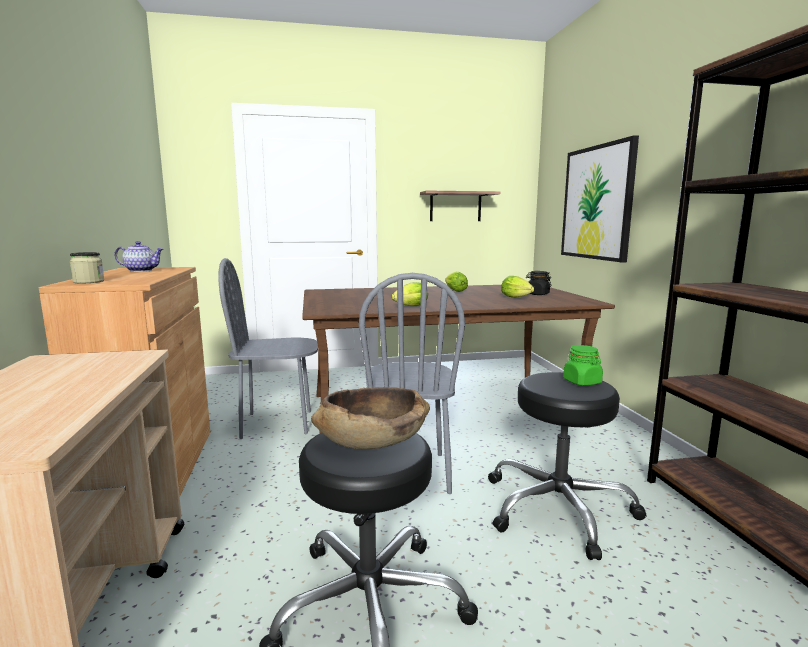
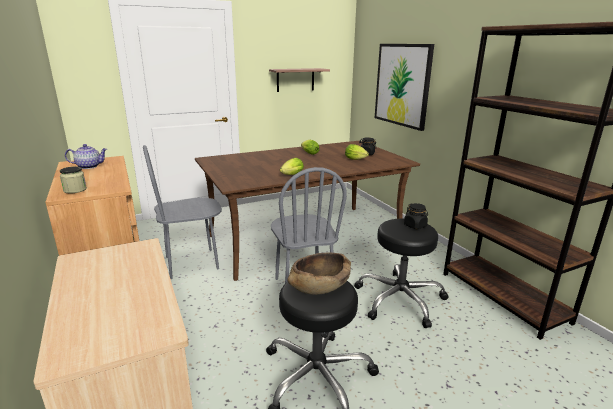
camera: 15 degrees left, 10 degrees up
green jar [563,345,603,386] -> black jar [404,203,428,229]

